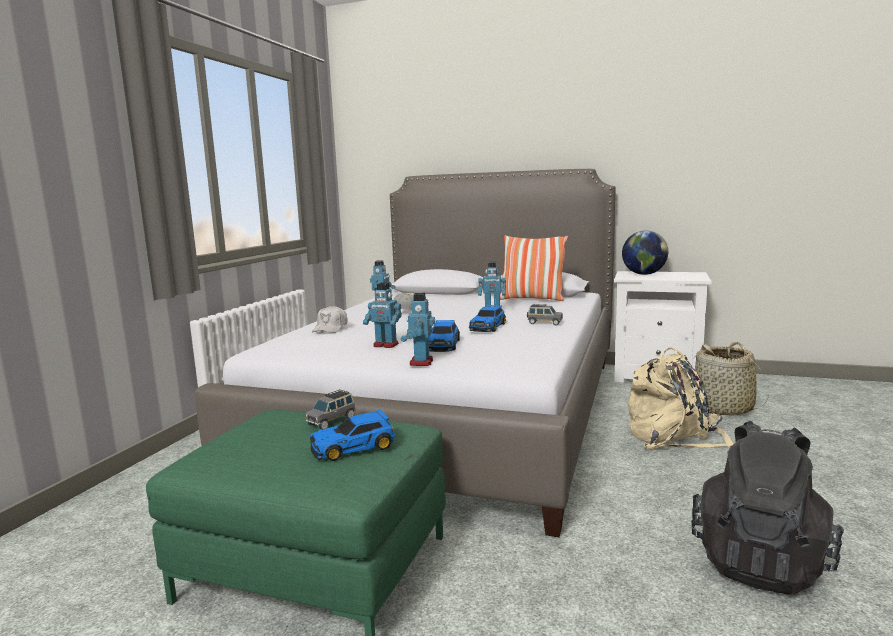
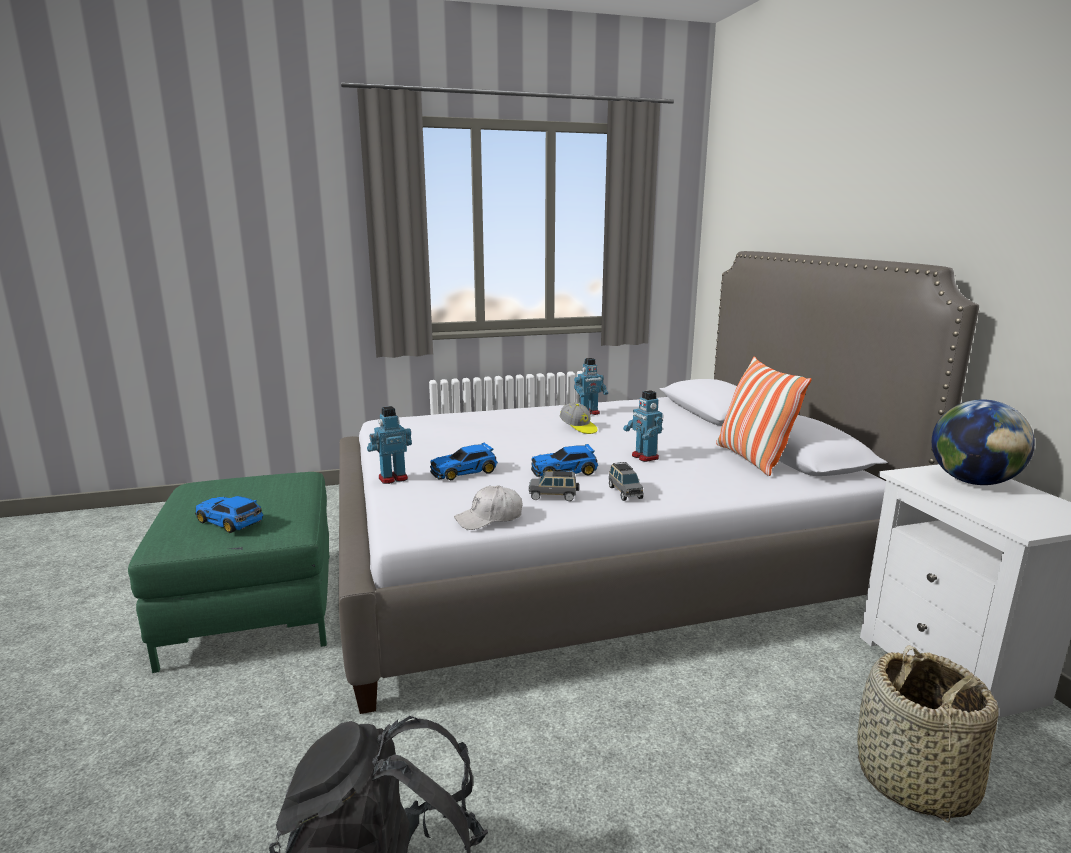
camera: 55 degrees right, 5 degrees up
grey toy car [306,389,356,429] -> grey toy car moved to [529,470,579,501]
white cap [312,306,347,333] -> white cap moved to [454,485,522,530]
toy robot [363,283,402,348] -> none
beige backpack [628,348,733,450] -> none

